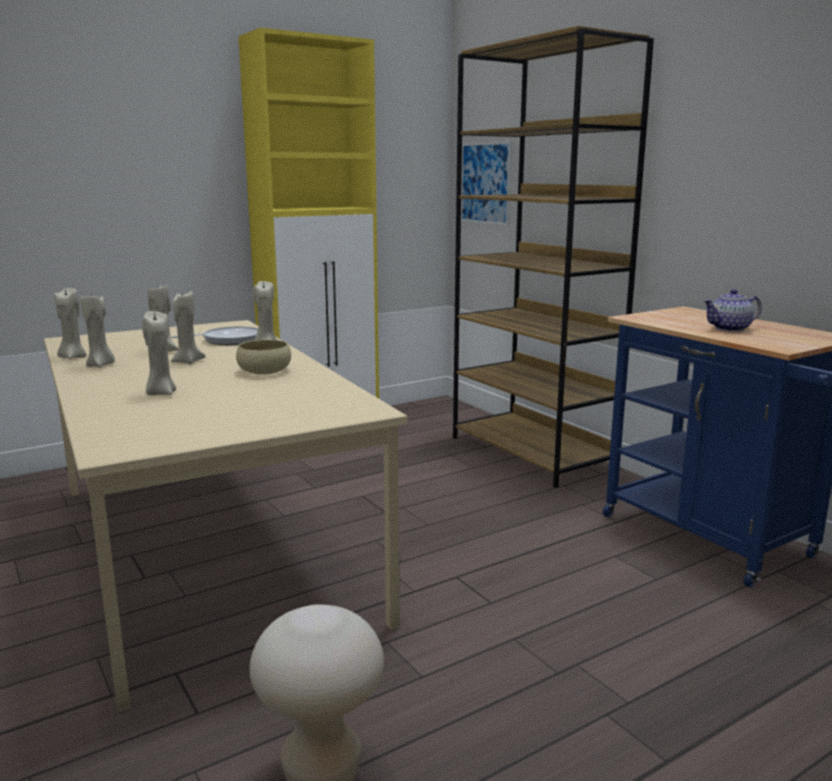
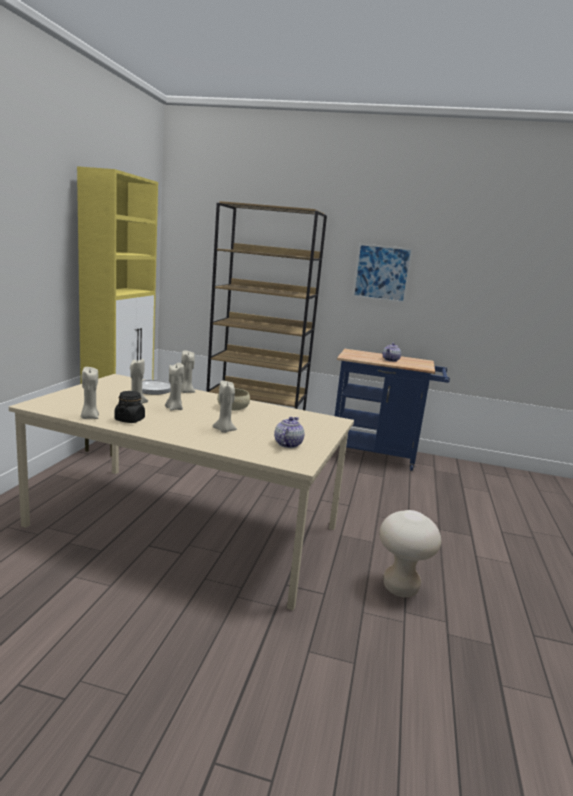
camera: 45 degrees left, 0 degrees up
beige candle [80,293,115,367] -> black jar [115,391,145,423]
picture [461,141,512,226] -> picture moved to [352,243,413,303]
none -> teapot [274,417,305,448]

